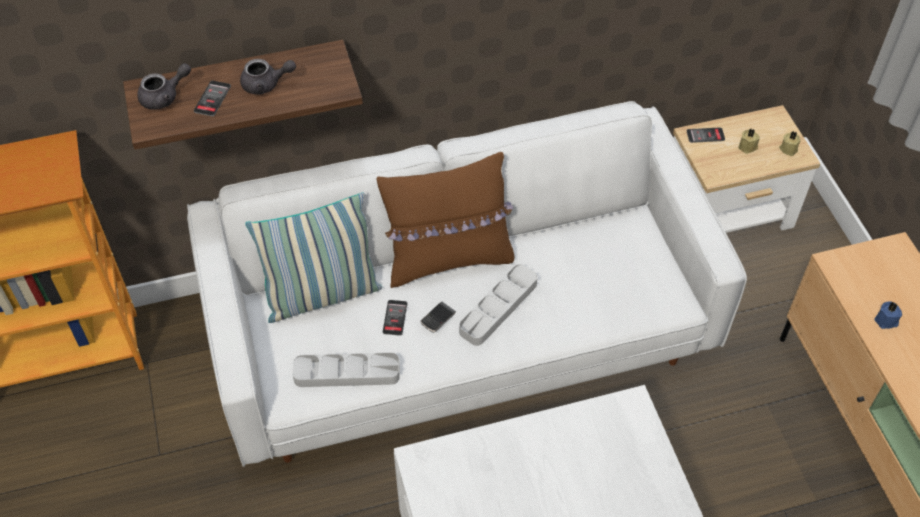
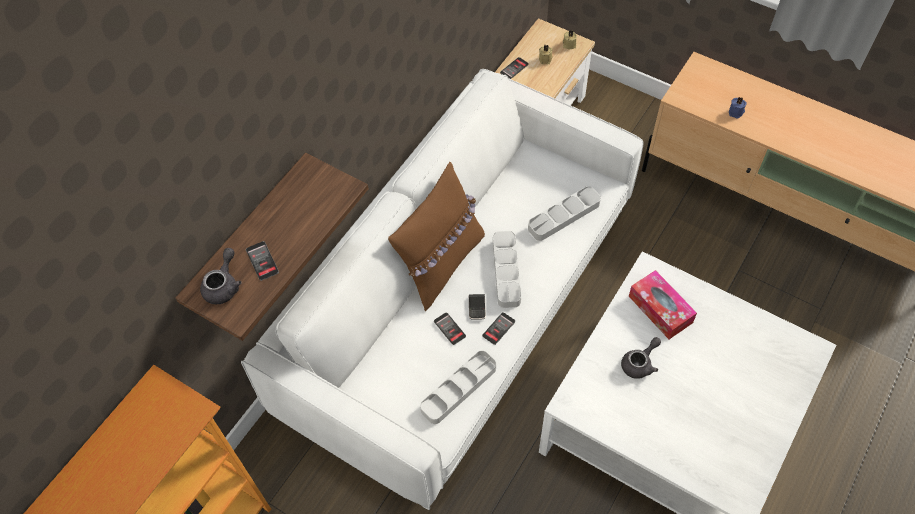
camera: 40 degrees left, 5 degrees up
grey teapot [240,59,296,95] -> grey teapot moved to [621,337,661,379]
pillow [245,192,382,323] -> none
none -> phone [482,312,515,345]
none -> grey tray [528,186,601,241]
none -> tissue box [629,270,697,339]

